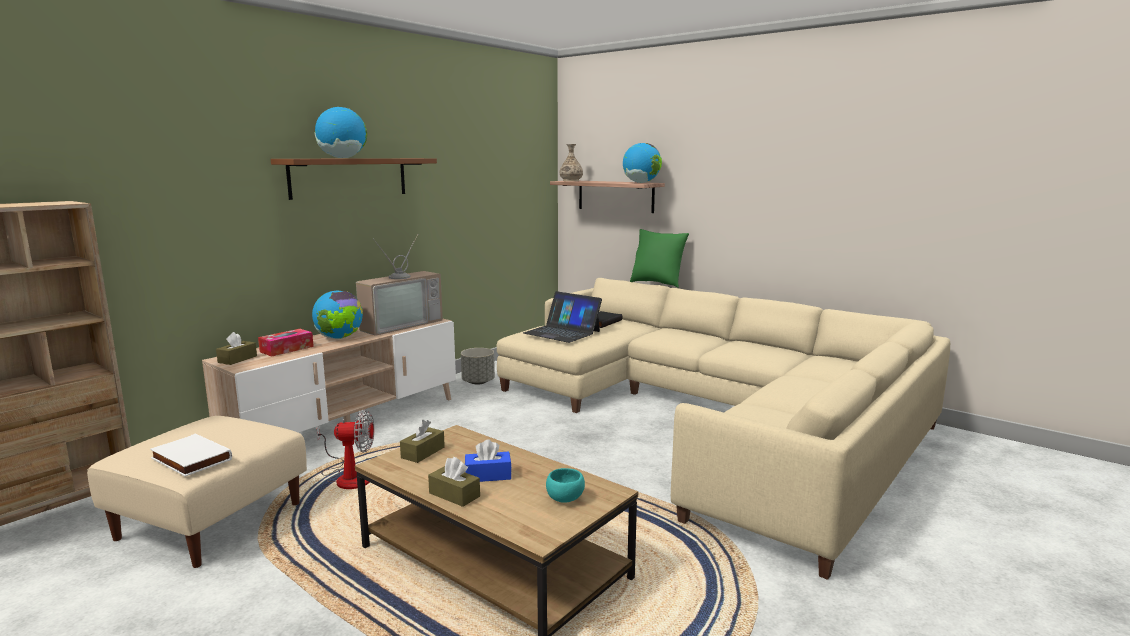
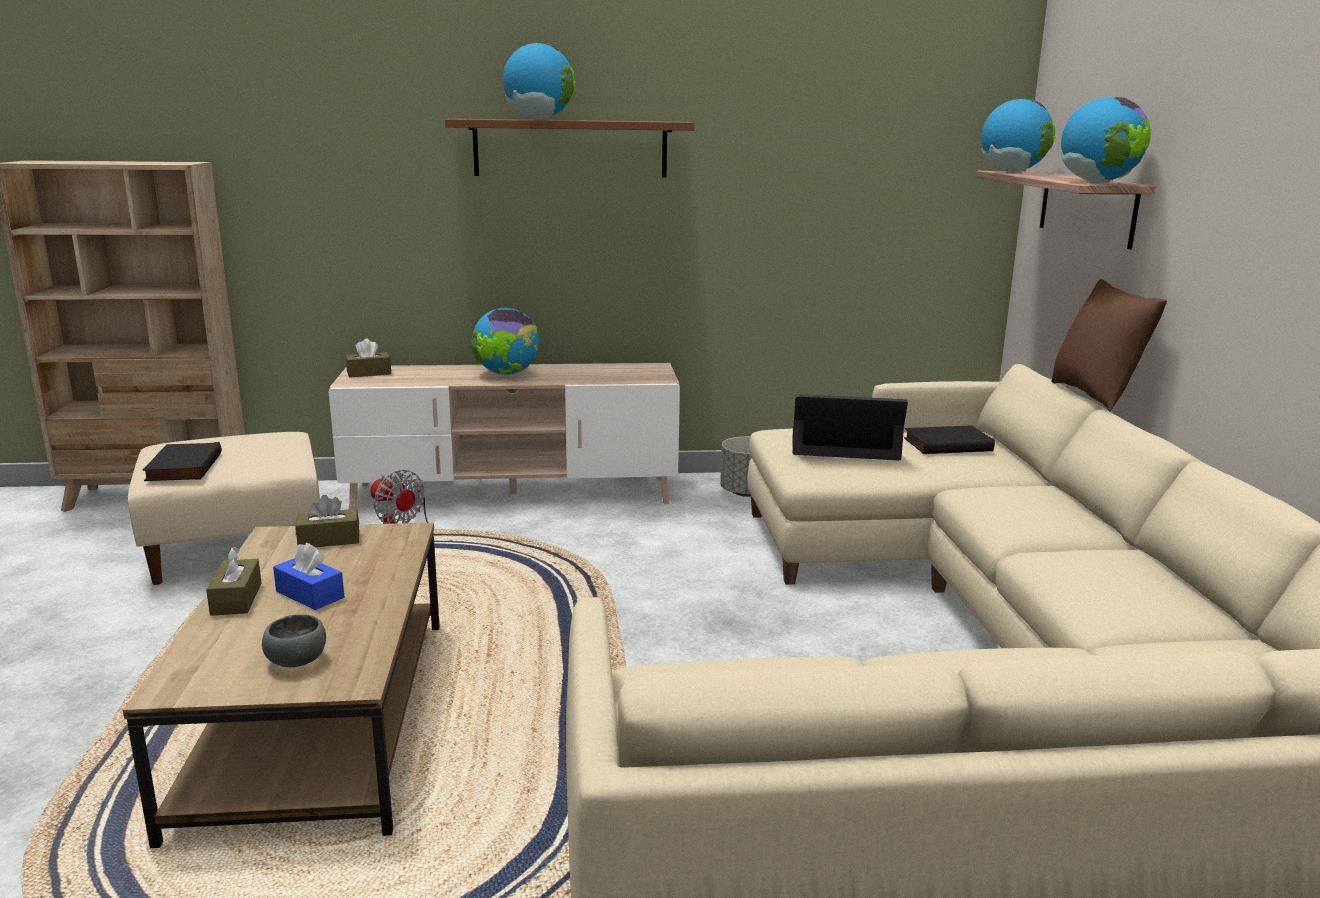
camera: 45 degrees right, 5 degrees up
white book [150,434,232,476] -> black book [143,442,222,481]
tissue box [258,329,314,357] -> none
television [356,235,443,336] -> none
laptop [523,291,602,343] -> laptop turned 105 degrees clockwise [792,394,908,460]
turquoise bowl [546,468,585,503] -> grey bowl [262,614,326,667]
vase [560,144,583,181] -> globe [981,99,1056,172]
green pillow [630,229,689,287] -> brown pillow [1051,279,1167,411]

